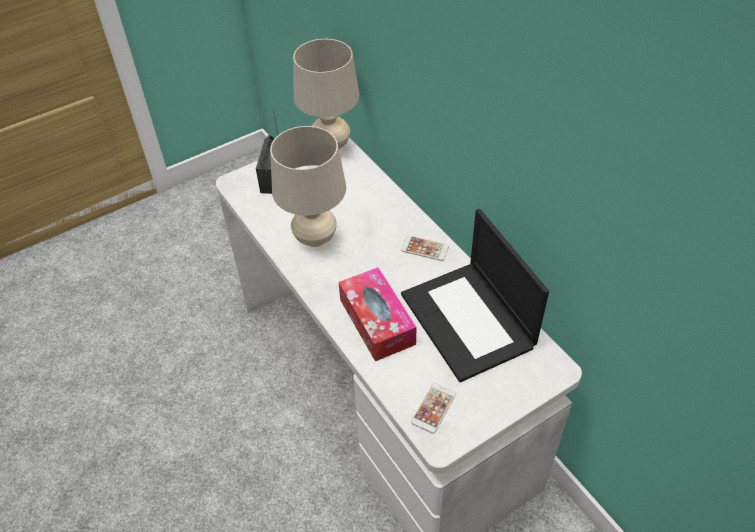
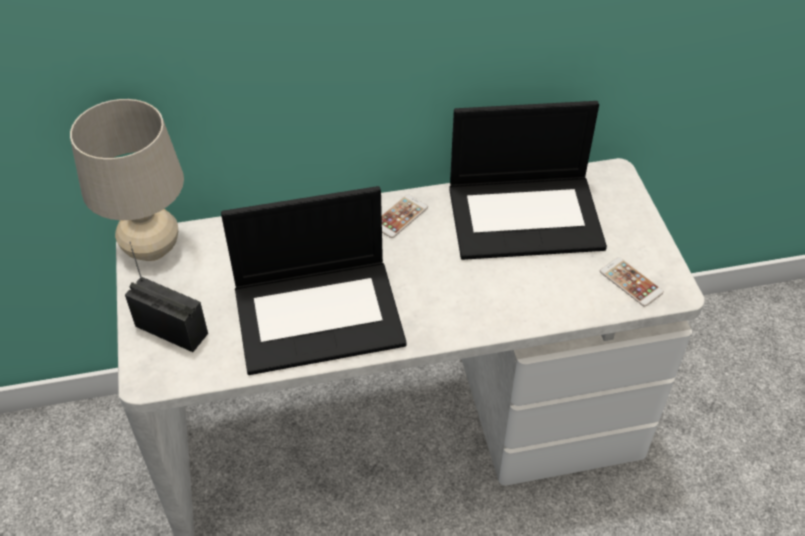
camera: 70 degrees left, 0 degrees up
beige table lamp [270,126,346,247] -> laptop [221,186,406,375]
tissue box [339,267,417,361] -> none

